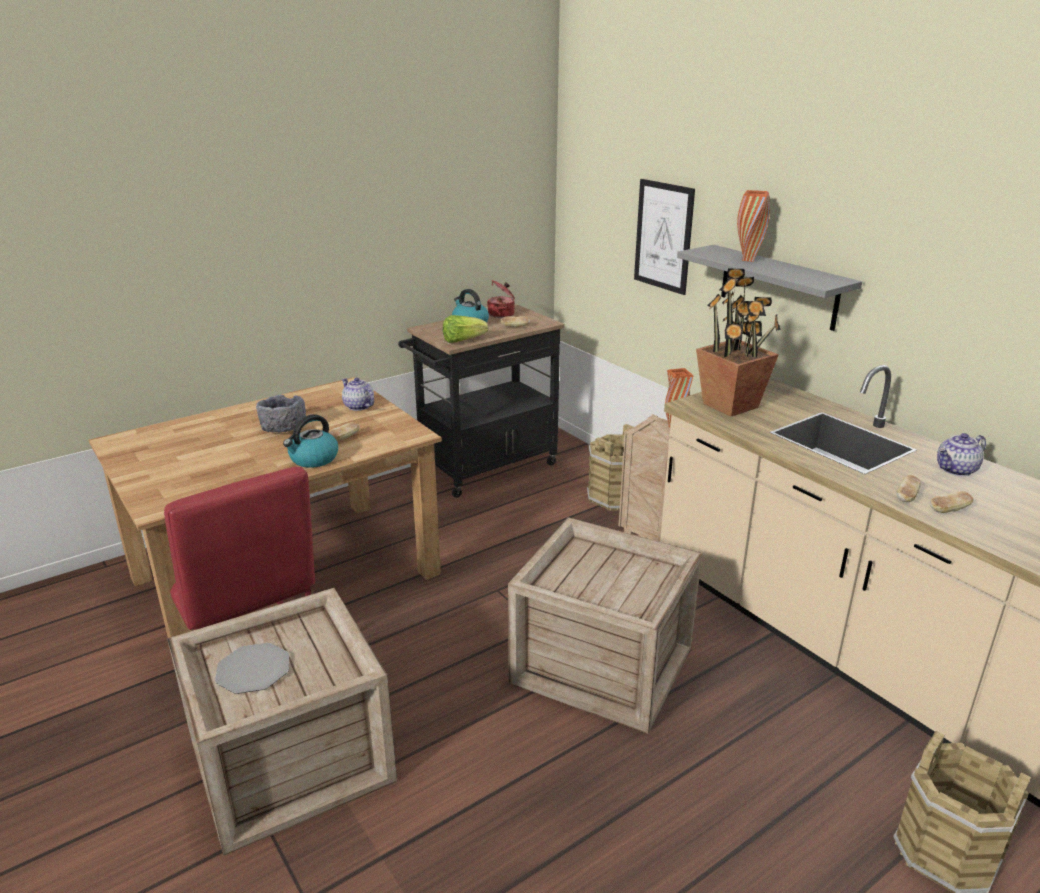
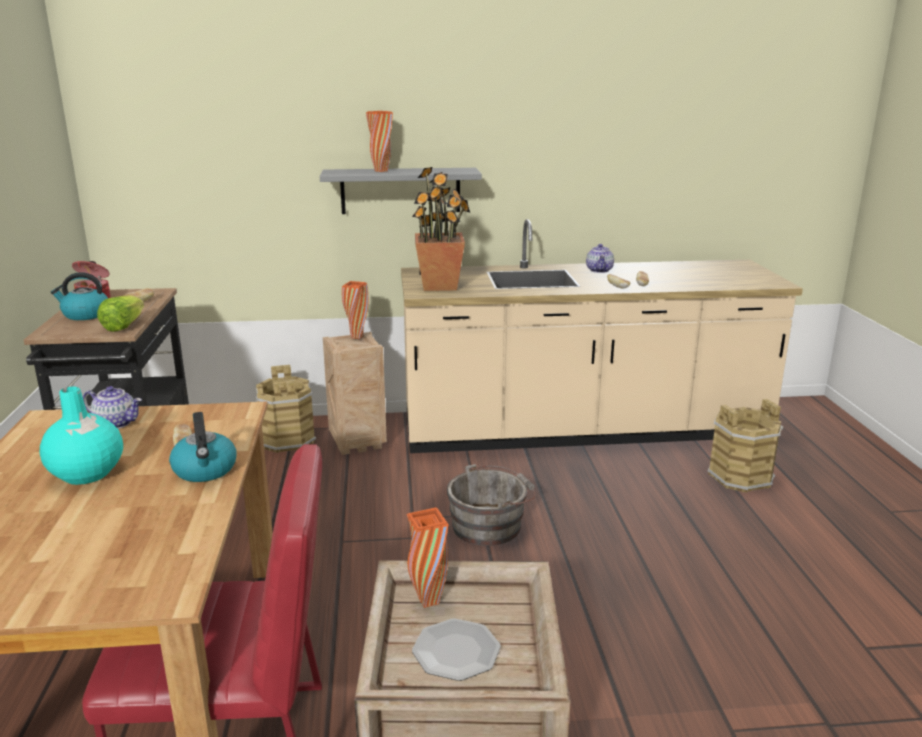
camera: 60 degrees left, 5 degrees down
grey bowl [256,395,306,433] -> turquoise vase [40,386,123,485]
teapot [341,378,374,411] -> teapot turned 150 degrees counterclockwise [83,386,142,429]
crate [508,517,702,734] -> grey bucket [447,464,536,546]
picture [634,179,695,295] -> none
none -> orange vase [407,507,449,608]

